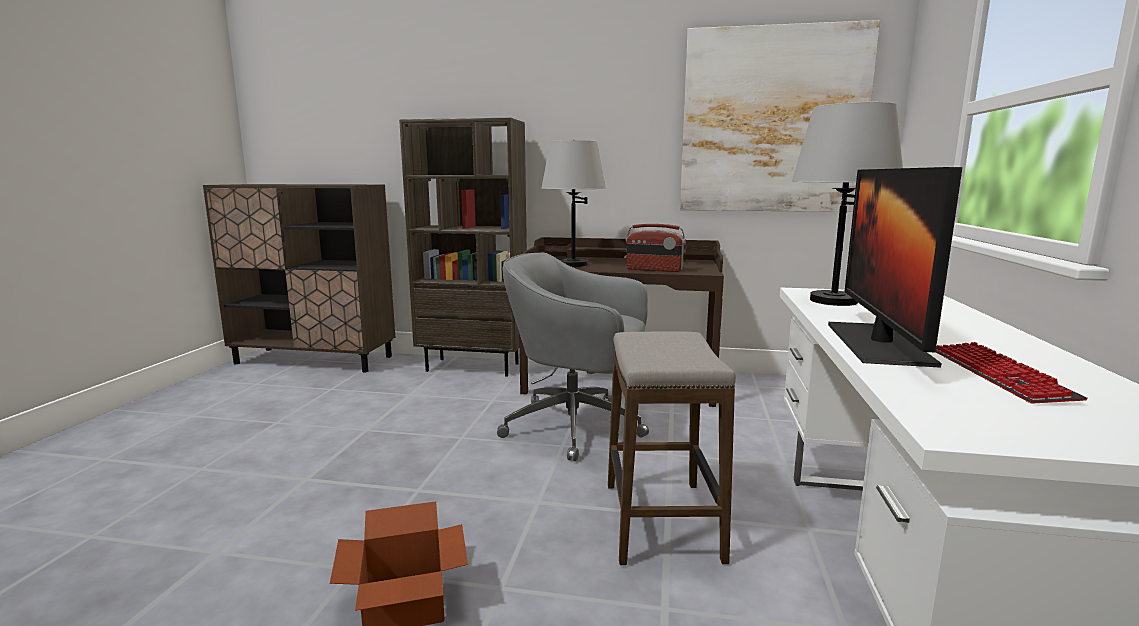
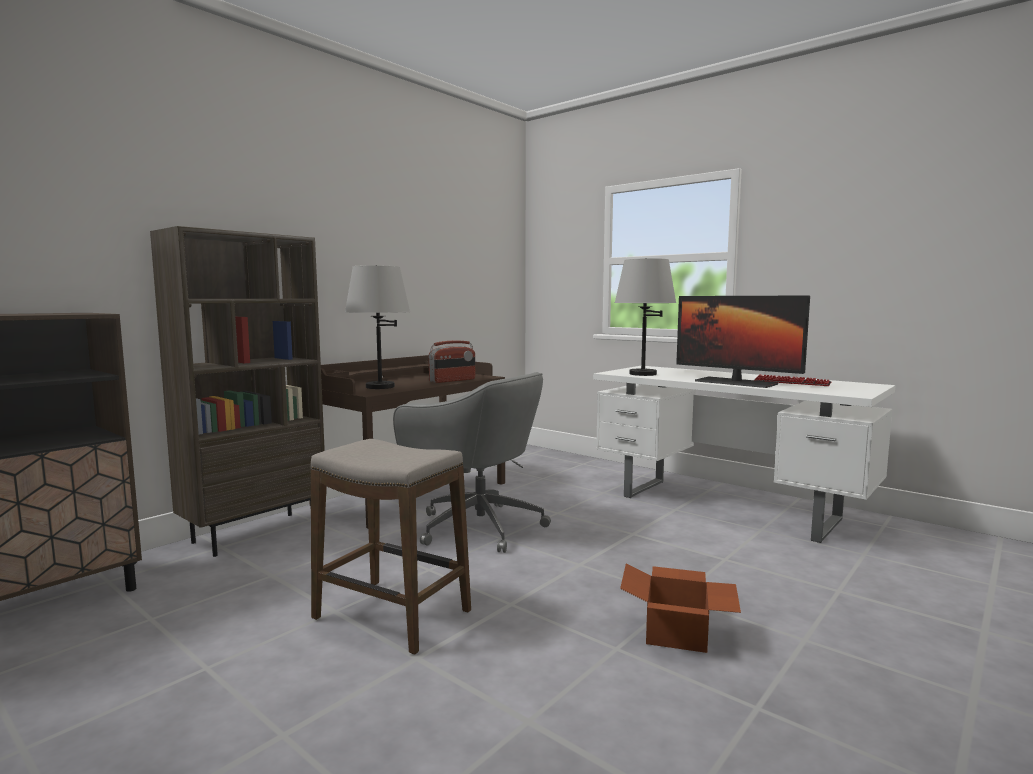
camera: 60 degrees left, 5 degrees down
grey office chair [497,253,649,461] -> grey office chair turned 105 degrees counterclockwise [393,372,551,553]
stool [608,331,736,565] -> stool moved to [311,439,471,655]
picture [680,20,880,212] -> none

